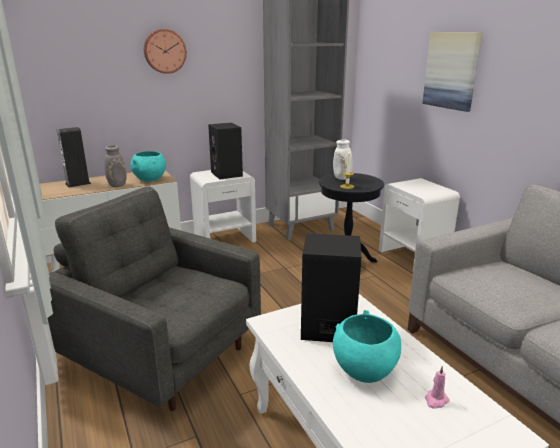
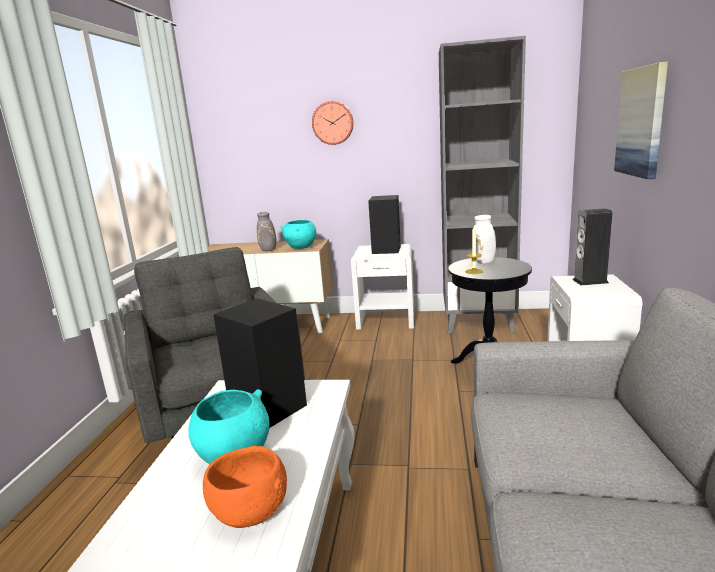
camera: 35 degrees right, 5 degrees down
speaker [57,127,91,188] -> speaker moved to [573,208,613,285]
pink candle [425,366,449,409] -> orange bowl [203,446,287,528]

